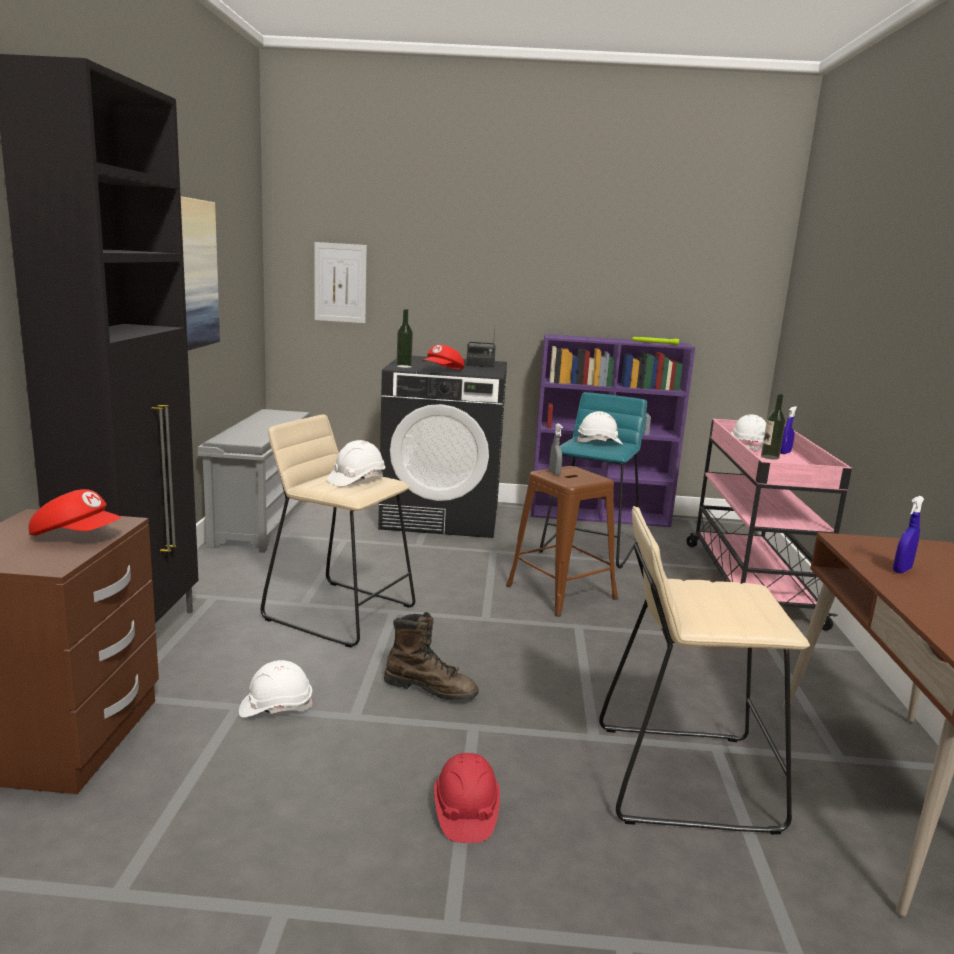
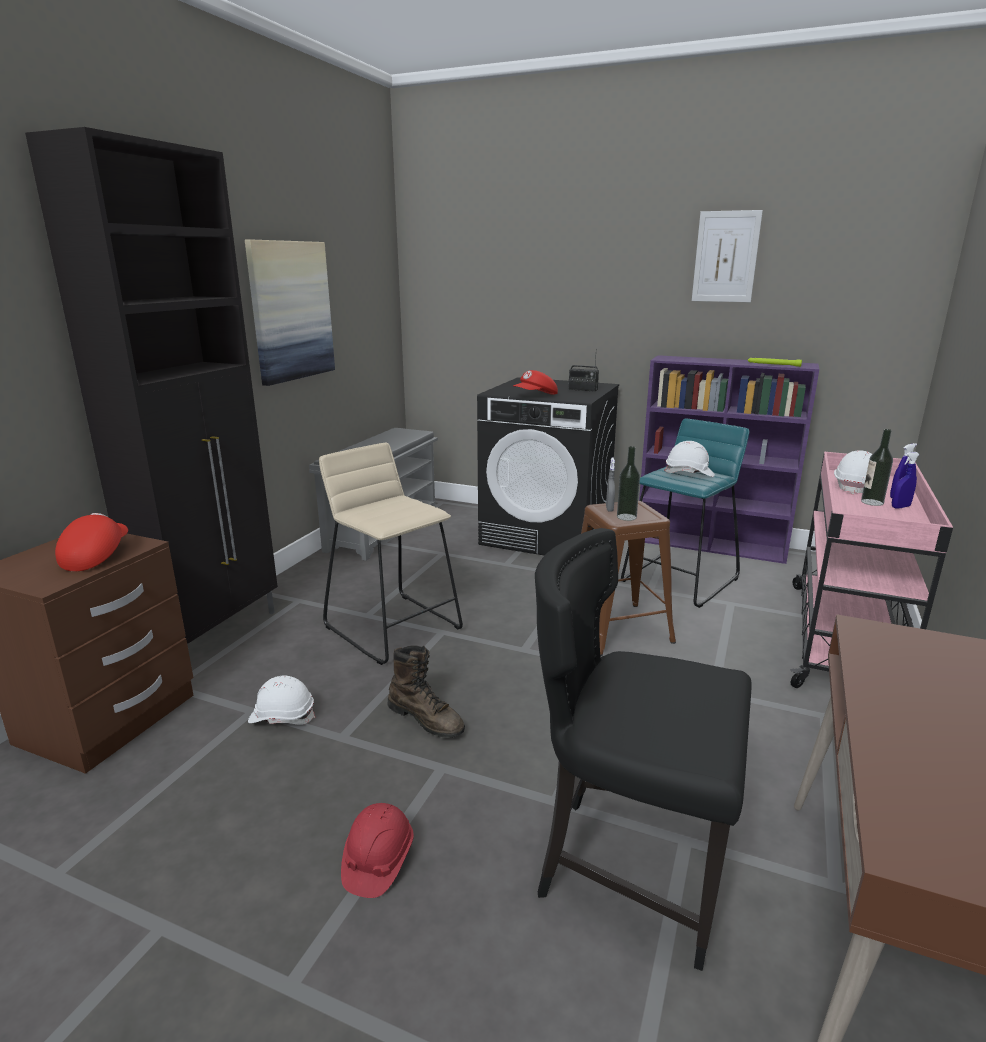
camera: 20 degrees right, 5 degrees up
red cap [29,489,122,536] -> red cap turned 120 degrees counterclockwise [55,513,128,571]
picture [314,242,367,323] -> picture moved to [692,210,763,302]
white hard hat [327,440,385,487] -> none
bottle [396,309,413,368] -> bottle moved to [617,446,640,521]
beige stool [599,506,810,835] -> black chair [535,528,751,971]
blue spray bottle [893,496,924,573] -> blue spray bottle moved to [892,452,920,509]

